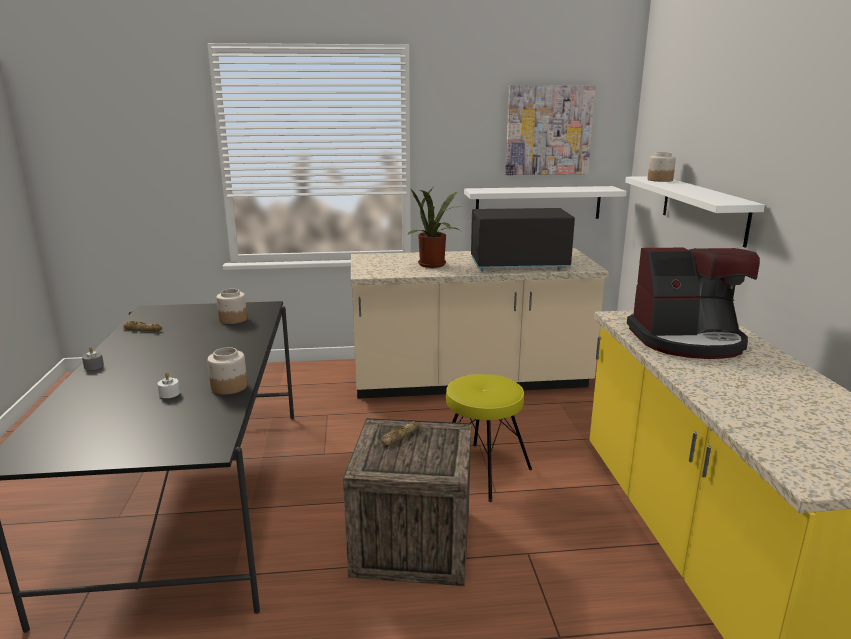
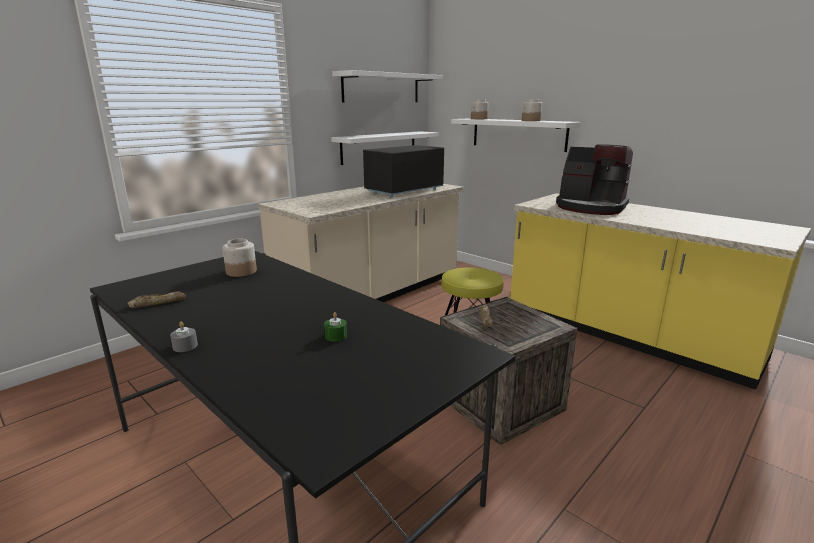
camera: 40 degrees left, 0 degrees up
white candle [157,372,180,398] -> green candle [324,312,347,342]
jar [207,347,247,395] -> jar moved to [522,99,542,121]
potted plant [407,188,459,268] -> none
picture [505,85,596,175] -> white shelf [332,70,443,102]
coffee machine [627,248,760,359] -> coffee machine turned 75 degrees clockwise [556,144,633,215]

